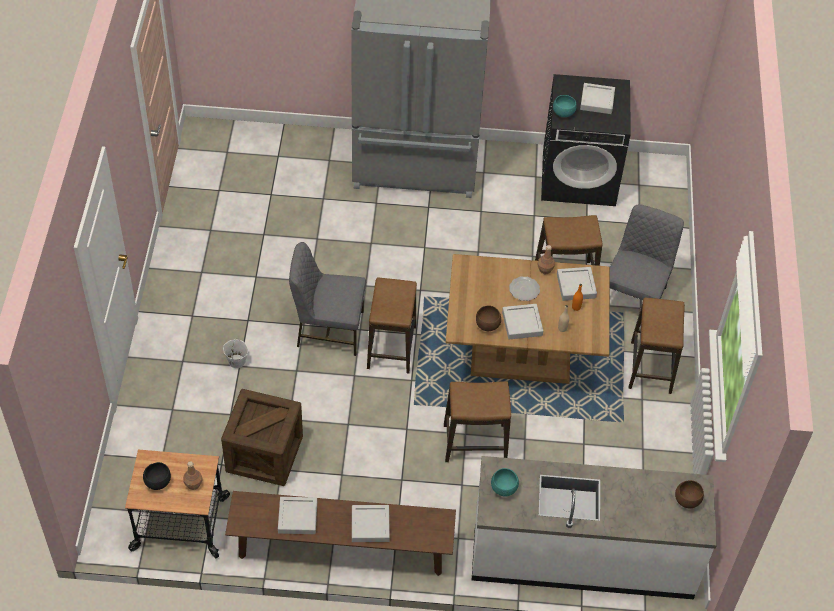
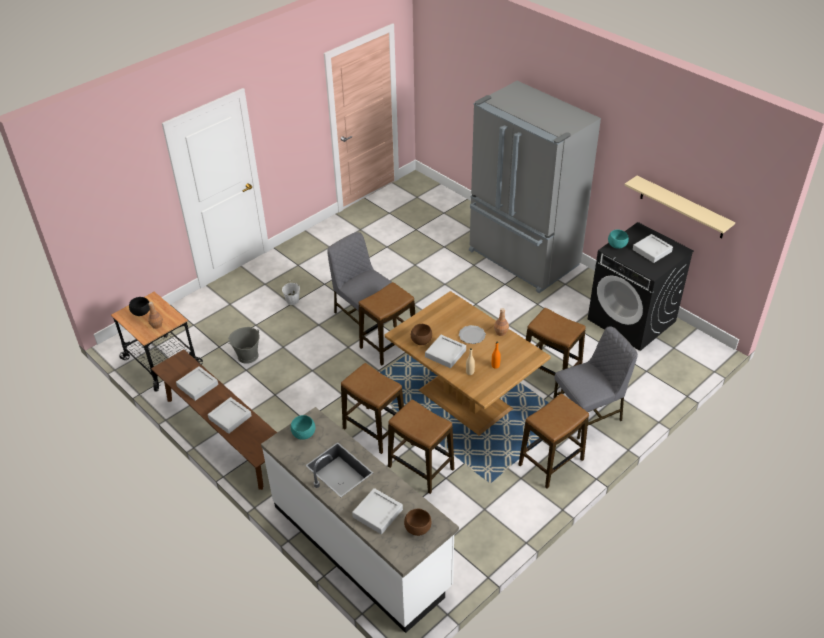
camera: 45 degrees right, 10 degrees down
crate [221,389,303,486] -> grey bucket [228,327,260,364]
grey tray [557,267,597,301] -> grey tray moved to [352,488,403,534]
none -> stool [388,400,454,494]
none -> beige shelf [624,176,735,239]

